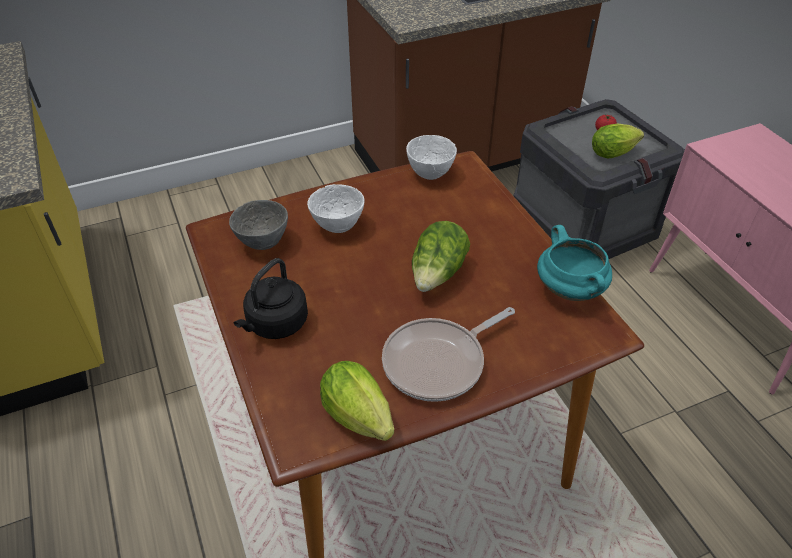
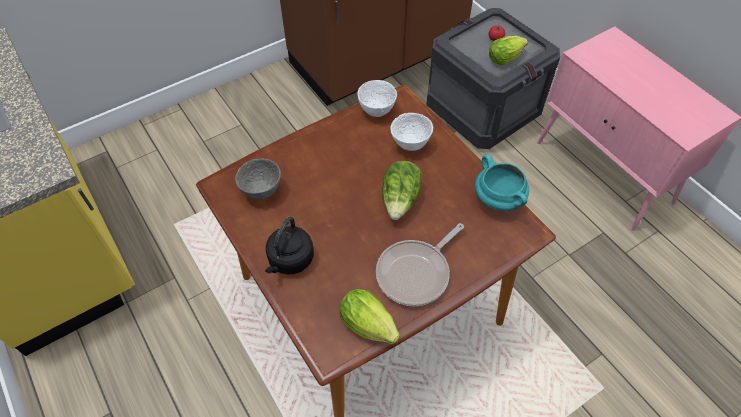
camera: 10 degrees left, 10 degrees up
white bowl [307,184,365,233] -> white bowl moved to [390,113,433,151]

